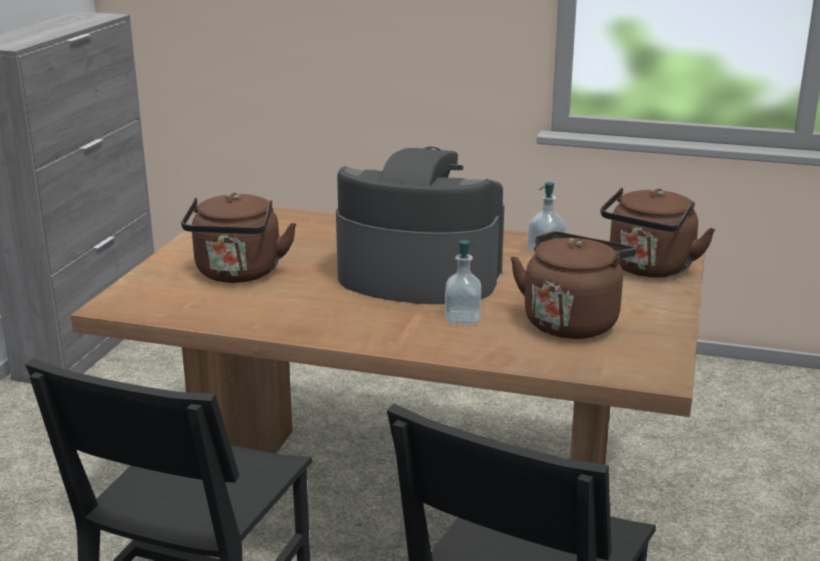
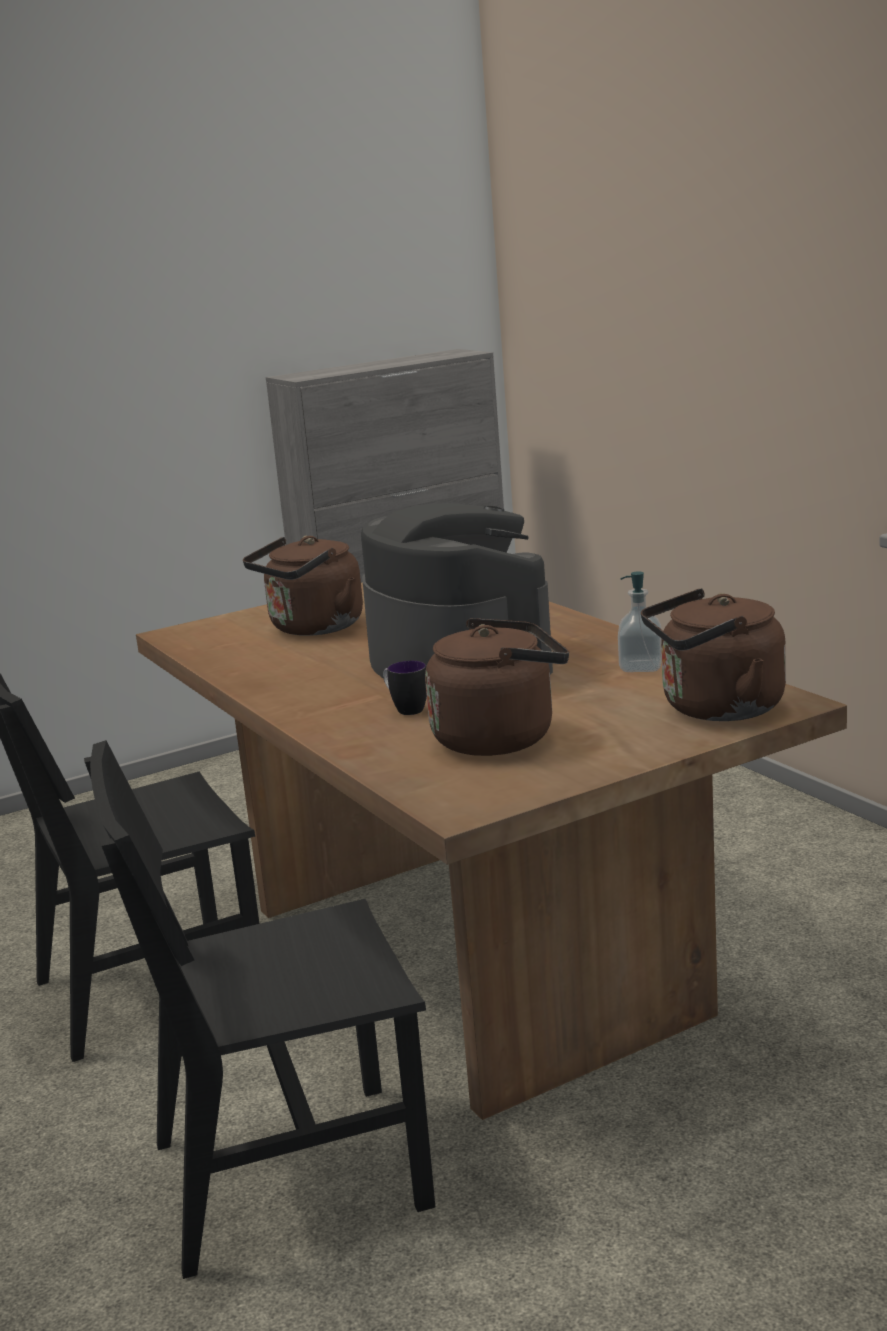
camera: 45 degrees right, 5 degrees down
soap dispenser [445,240,481,325] -> mug [383,661,427,715]

